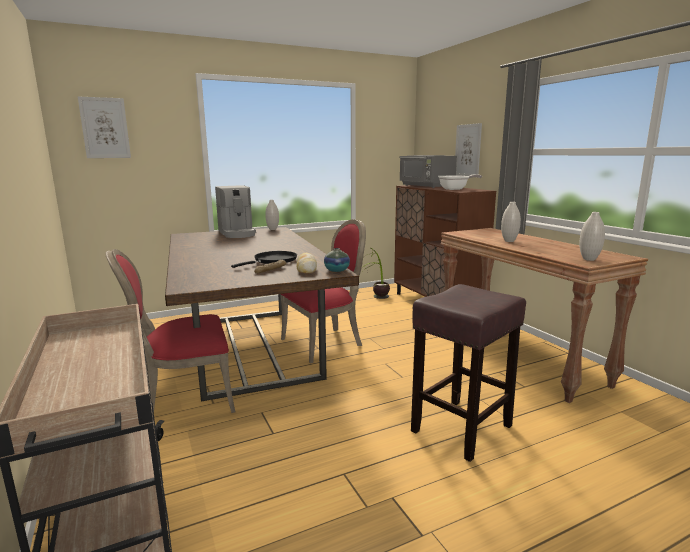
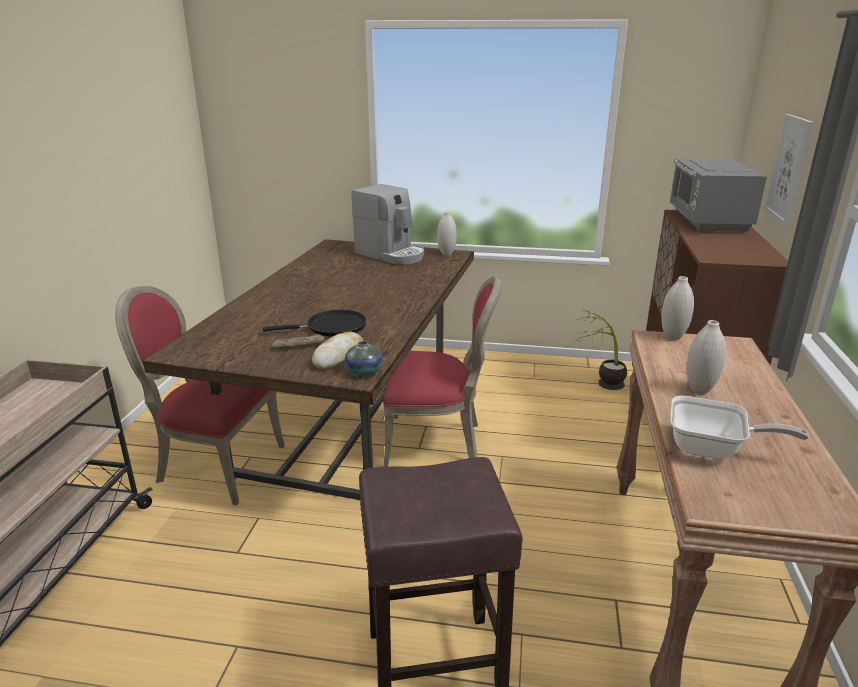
camera: 35 degrees right, 10 degrees up
picture [78,96,131,158] -> none
coffee machine [215,185,256,238] -> coffee machine turned 60 degrees counterclockwise [352,184,424,264]
frying pan [438,174,482,190] -> frying pan moved to [670,395,809,459]
white vase [579,212,605,261] -> white vase moved to [661,276,694,340]

